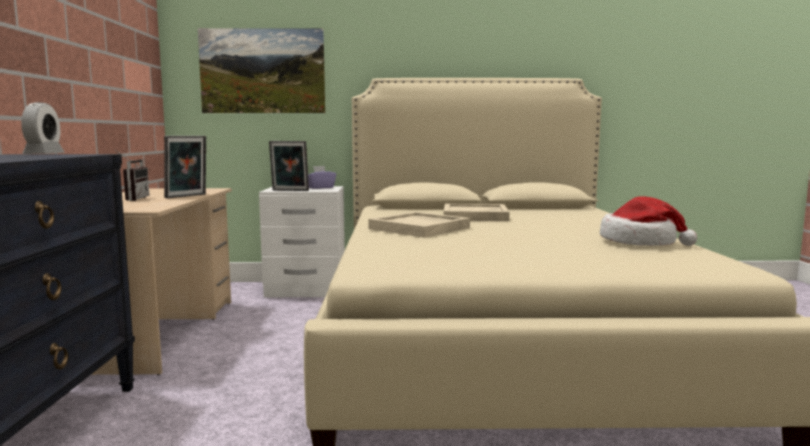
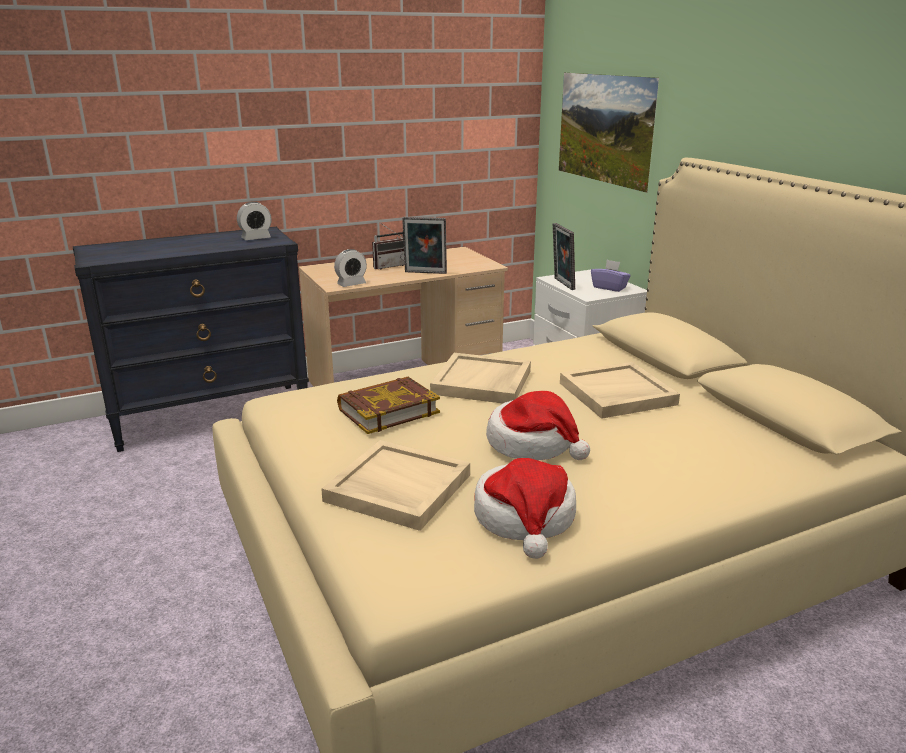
camera: 65 degrees right, 15 degrees up
none -> beige tray [321,440,470,531]
none -> alarm clock [334,249,367,287]
none -> book [337,377,440,434]
none -> hat [486,391,590,460]

